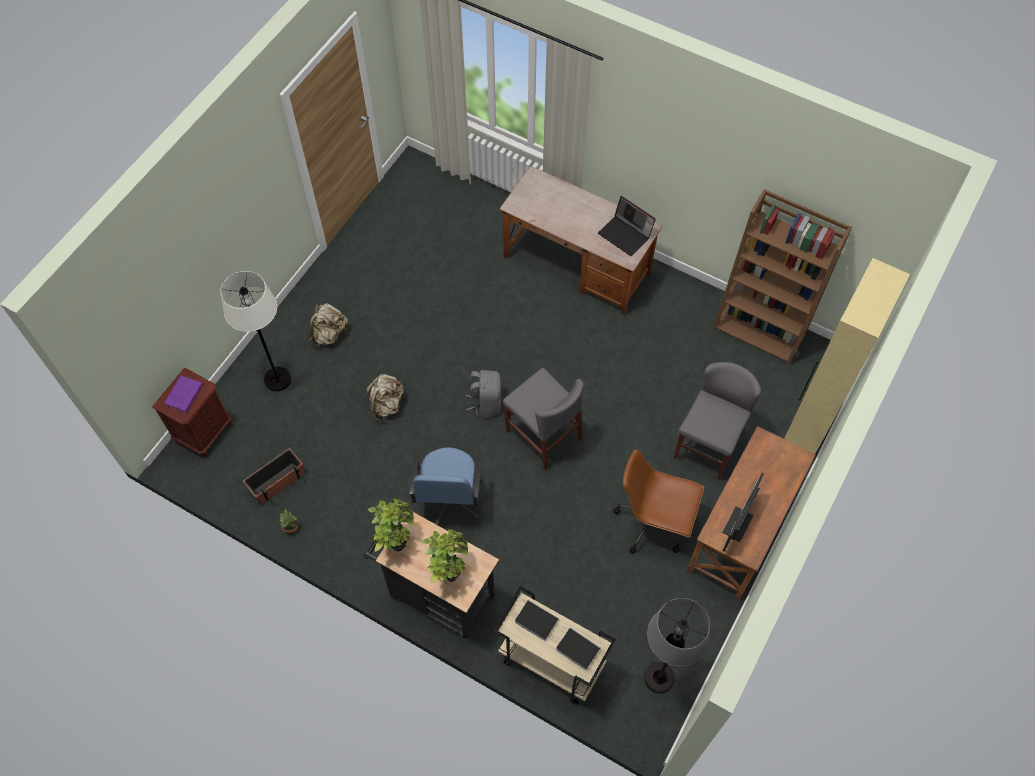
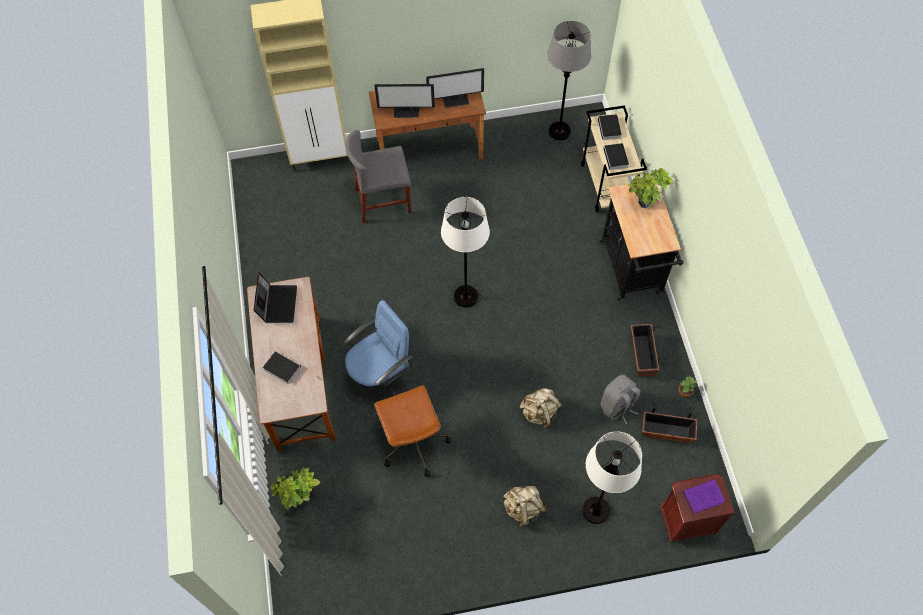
camera: 130 degrees left, 0 degrees up
potted plant [368,498,414,552] -> potted plant moved to [271,468,321,510]
blue office chair [408,447,482,525] -> blue office chair moved to [343,300,413,404]
grey backpack [466,370,501,418] -> grey backpack moved to [600,375,640,424]
grey chair [503,368,584,470] -> white floor lamp [441,197,490,307]
brown office chair [613,449,704,554] -> brown office chair moved to [374,385,451,477]
brown bookcase [713,189,852,365] -> none
none -> book [263,351,301,384]
none -> monitor [374,84,435,118]
none -> planter [631,324,667,377]

